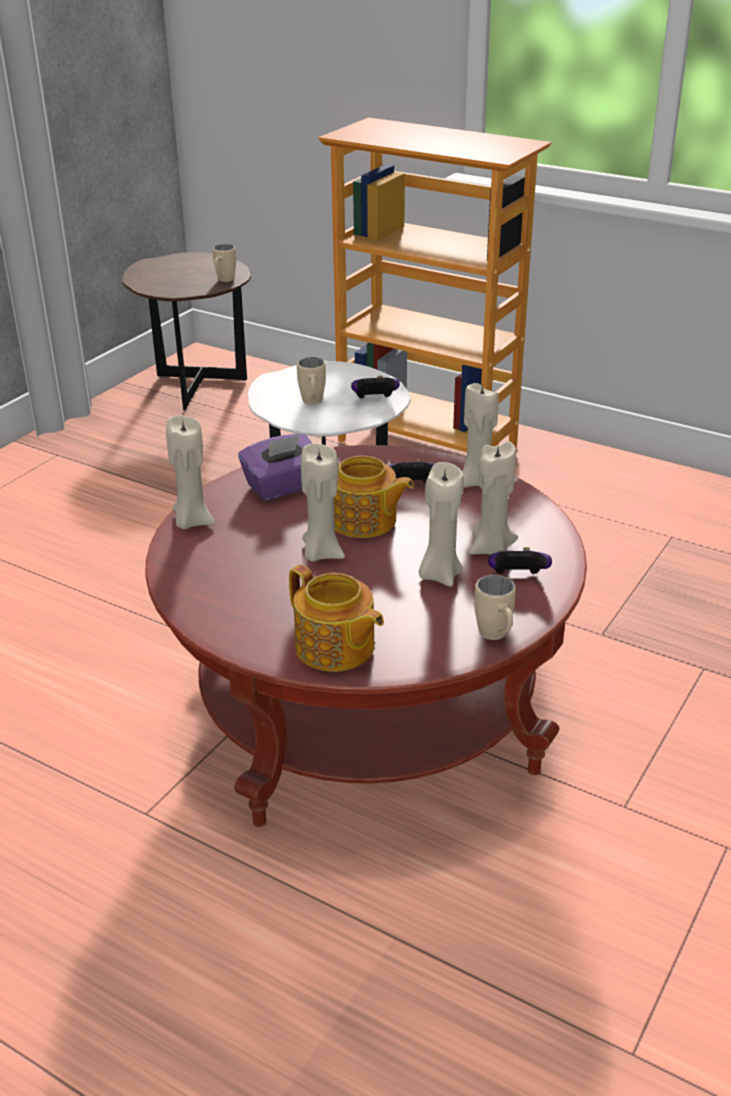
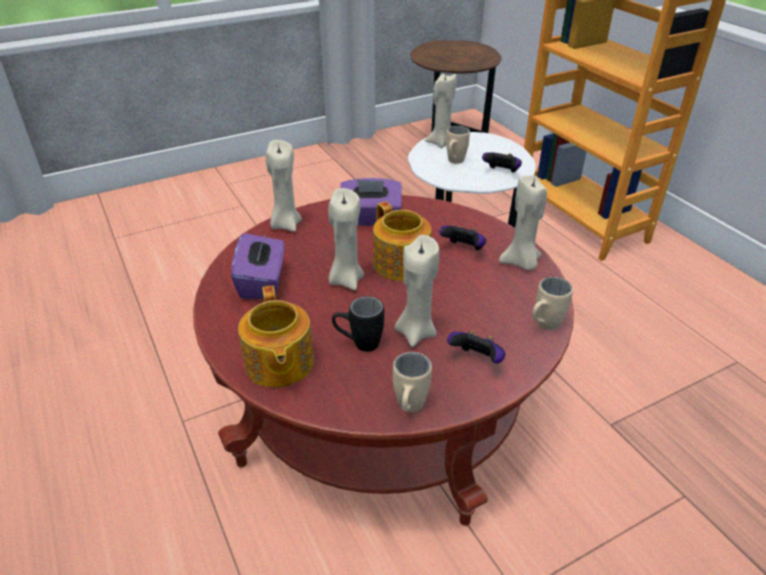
camera: 30 degrees right, 5 degrees up
beige mug [213,244,236,282] -> beige mug moved to [532,277,573,330]
beige candle [469,441,518,555] -> beige candle moved to [425,73,456,148]
none -> purple tissue box [231,230,285,299]
none -> black mug [332,296,384,352]

